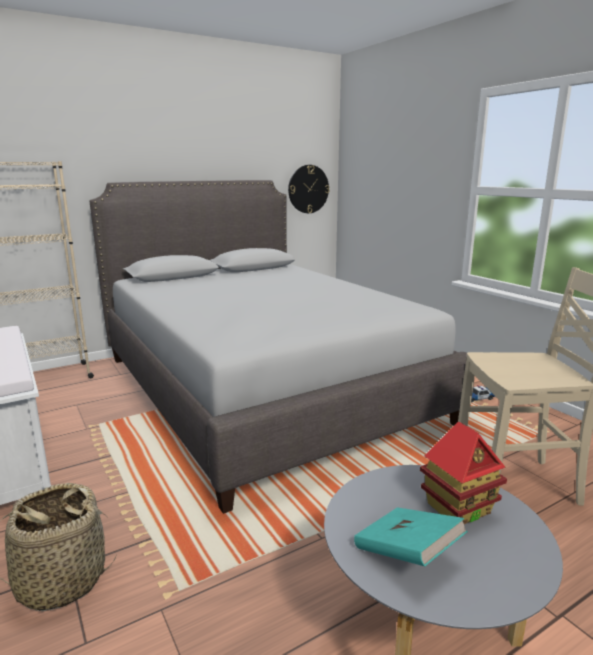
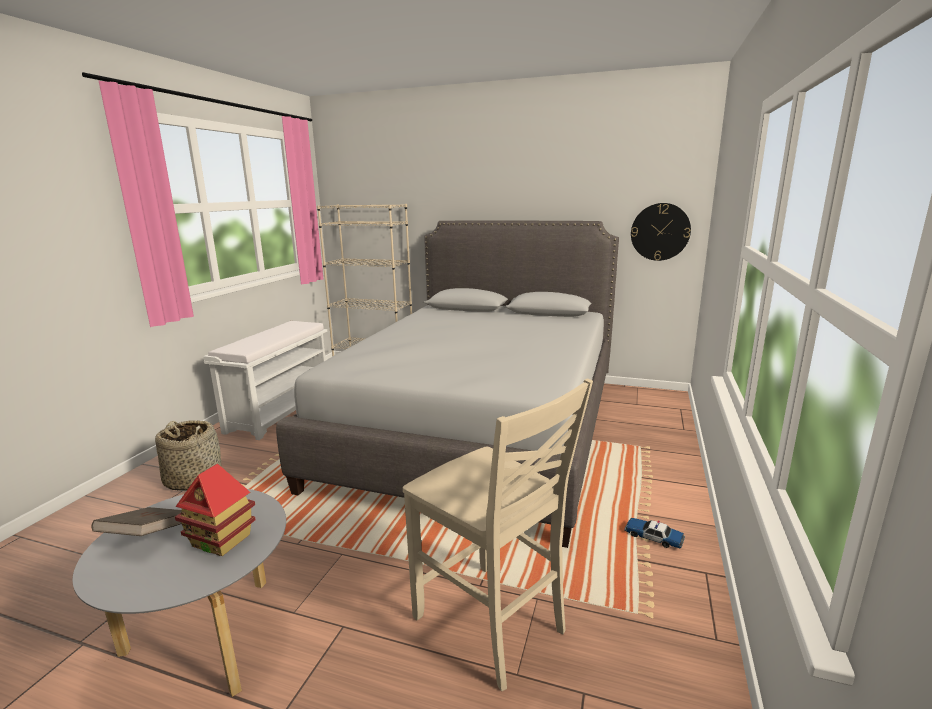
camera: 50 degrees right, 0 degrees up
turquoise book [354,507,468,566] -> brown book [92,507,182,536]

